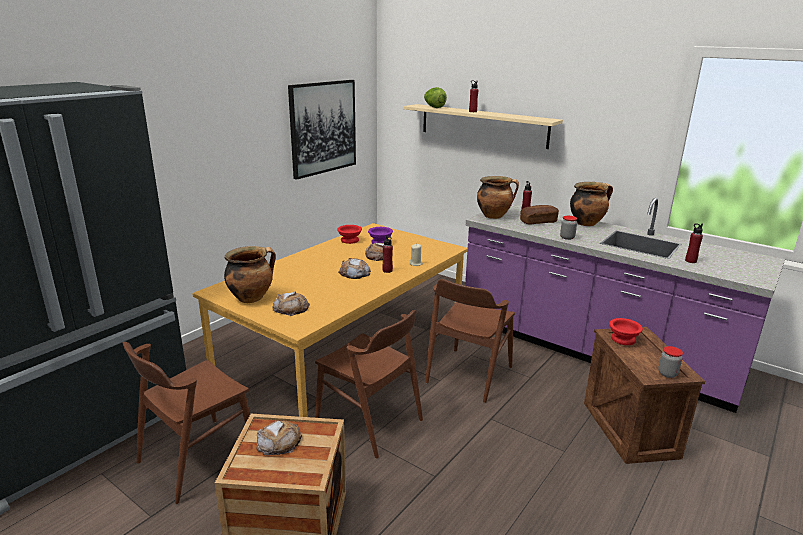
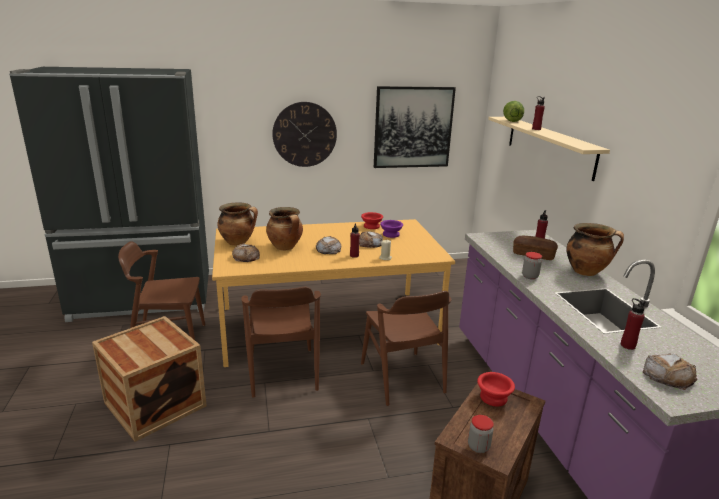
camera: 40 degrees right, 0 degrees up
bread [256,420,302,455] -> bread moved to [643,353,697,390]
brown chair [425,279,515,403] -> brown chair turned 90 degrees counterclockwise [361,291,451,406]
cooking pot [477,176,519,219] -> cooking pot moved to [266,207,303,251]
none -> wall clock [272,102,337,167]

